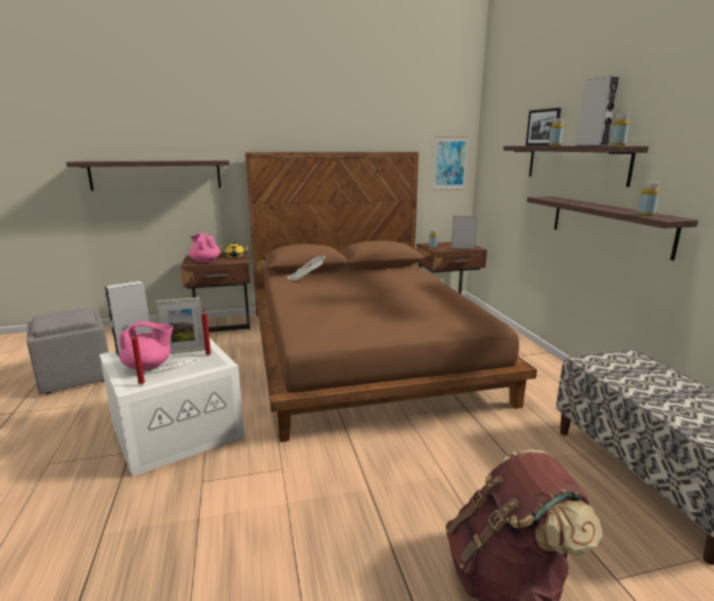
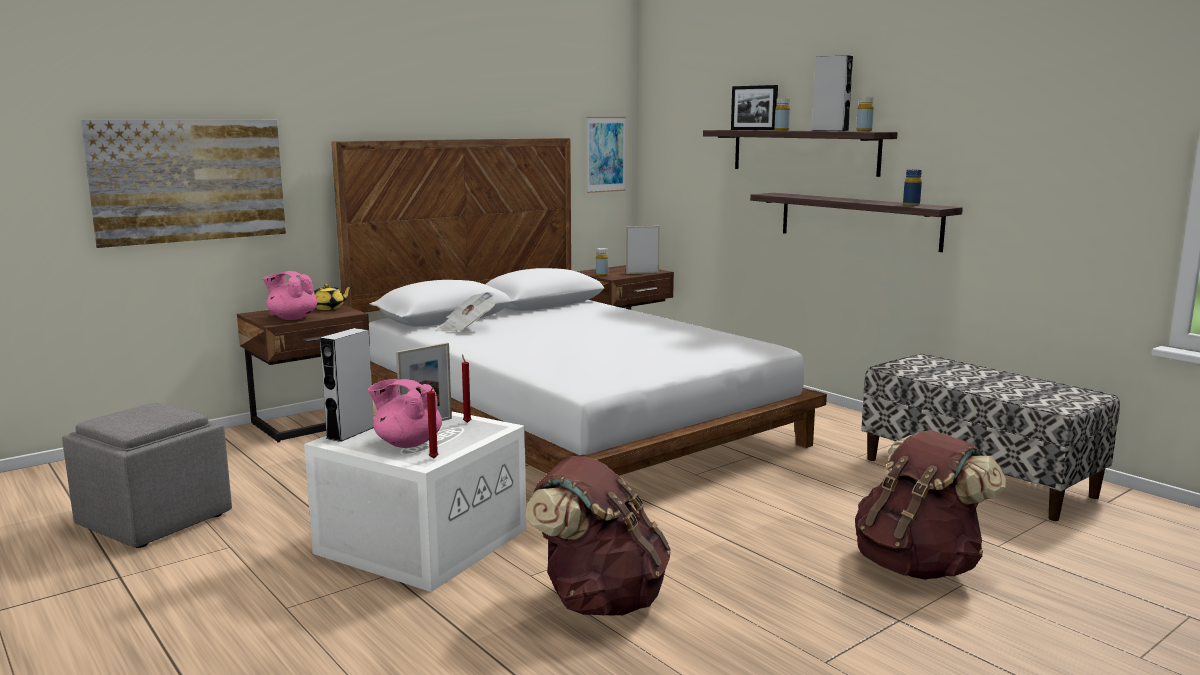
camera: 25 degrees left, 5 degrees down
shelf [66,160,229,191] -> picture [81,120,286,248]
pink teapot [119,321,173,370] -> pink teapot turned 120 degrees counterclockwise [368,379,442,448]
brown bed [245,152,537,442] -> white bed [332,138,827,476]
yellow bottle [638,182,660,216] -> blue bottle [903,170,922,206]
none -> brown backpack [526,456,671,616]

